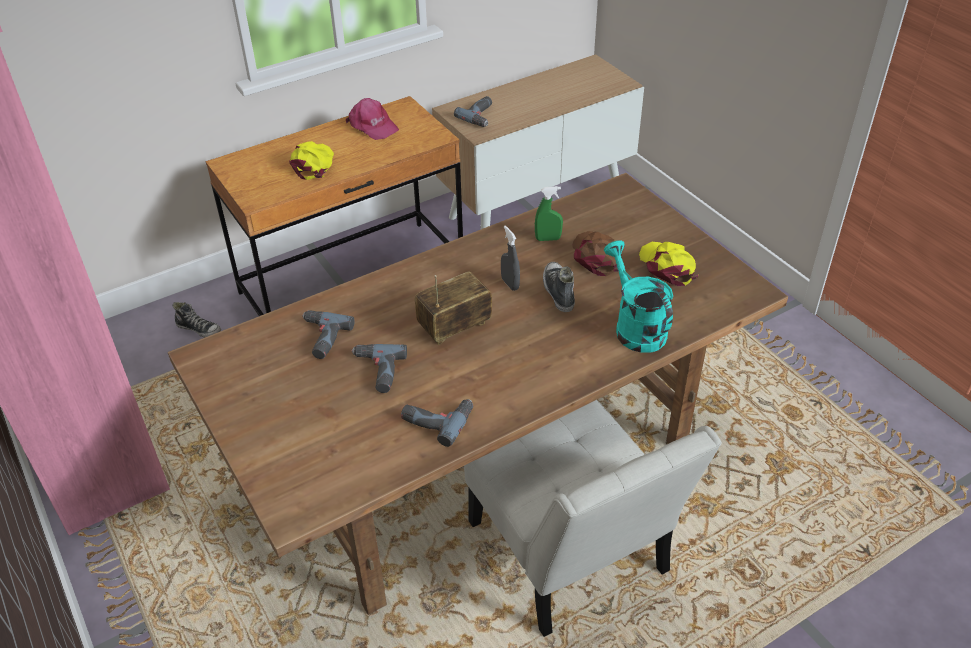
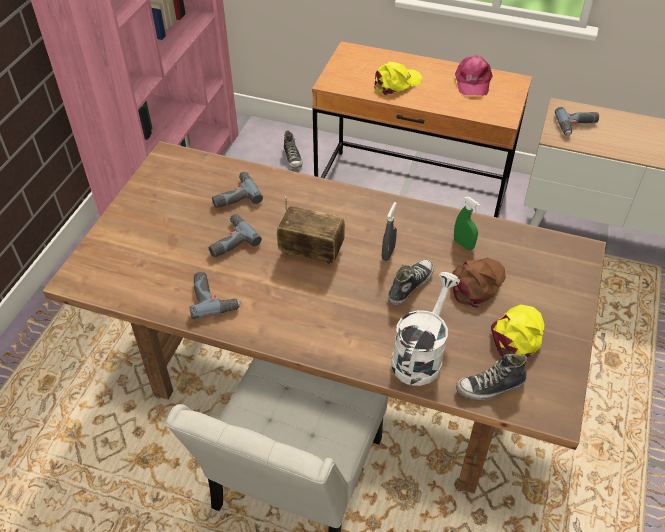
camera: 50 degrees right, 5 degrees up
turquoise watering can [604,241,673,353] -> white watering can [391,272,460,386]
none -> shoe [456,354,527,400]

